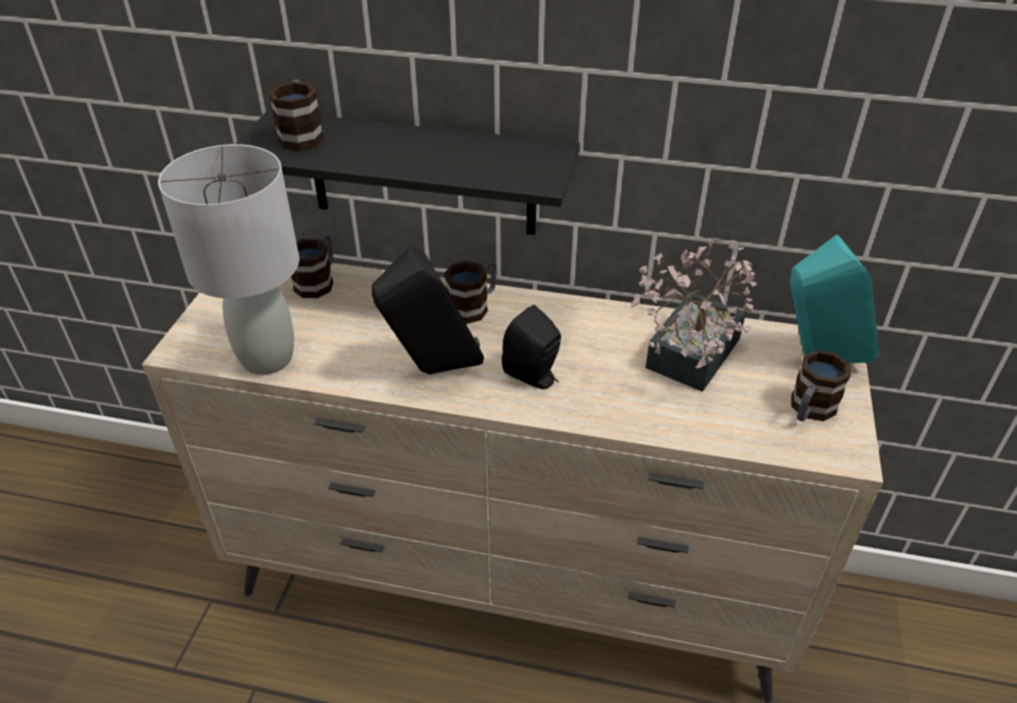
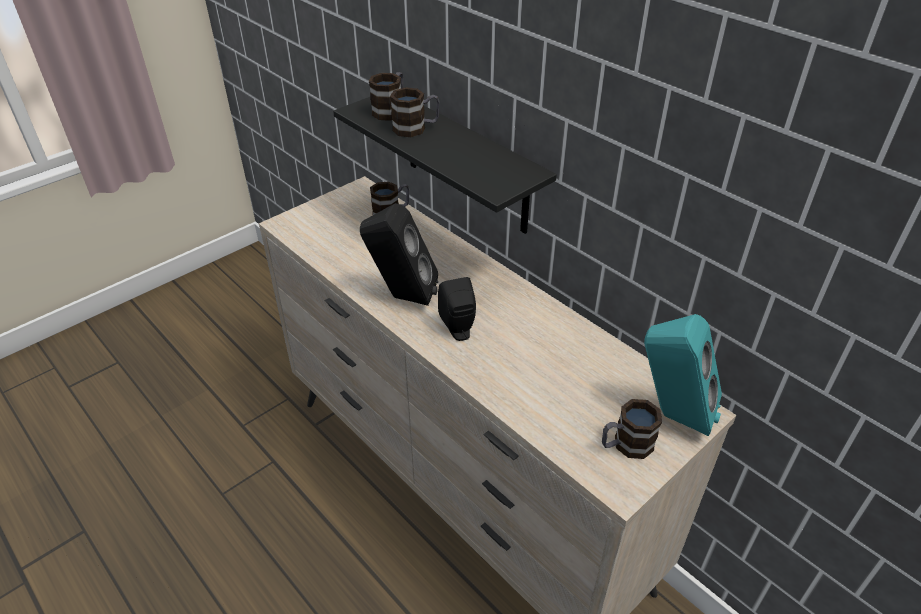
camera: 35 degrees right, 0 degrees up
grey table lamp [158,144,299,375] -> none
mug [444,261,497,324] -> mug moved to [390,87,440,137]
potted plant [630,238,757,392] -> none

